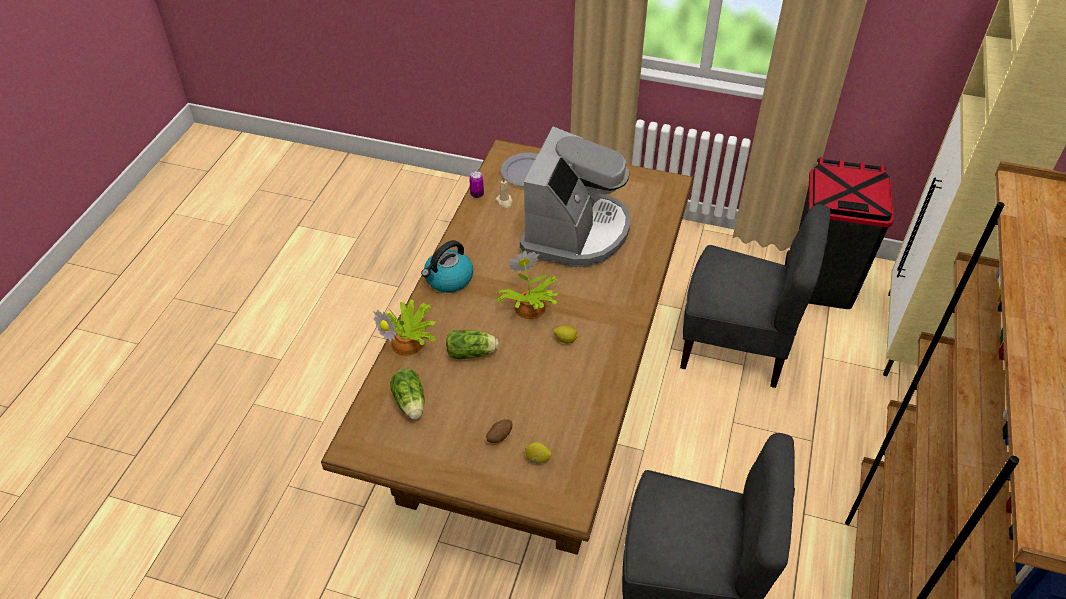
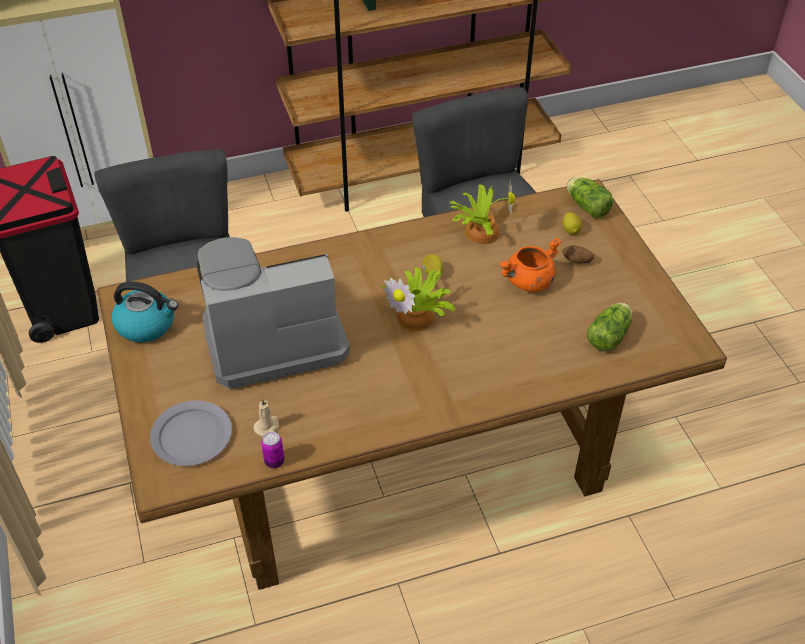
camera: 125 degrees left, 0 degrees up
potted plant [374,298,436,356] -> potted plant moved to [449,180,515,244]
kettle [421,240,473,293] -> kettle moved to [112,281,178,343]
lettuce [446,330,499,359] -> lettuce moved to [567,177,614,218]
none -> orange cooking pot [499,237,562,292]

